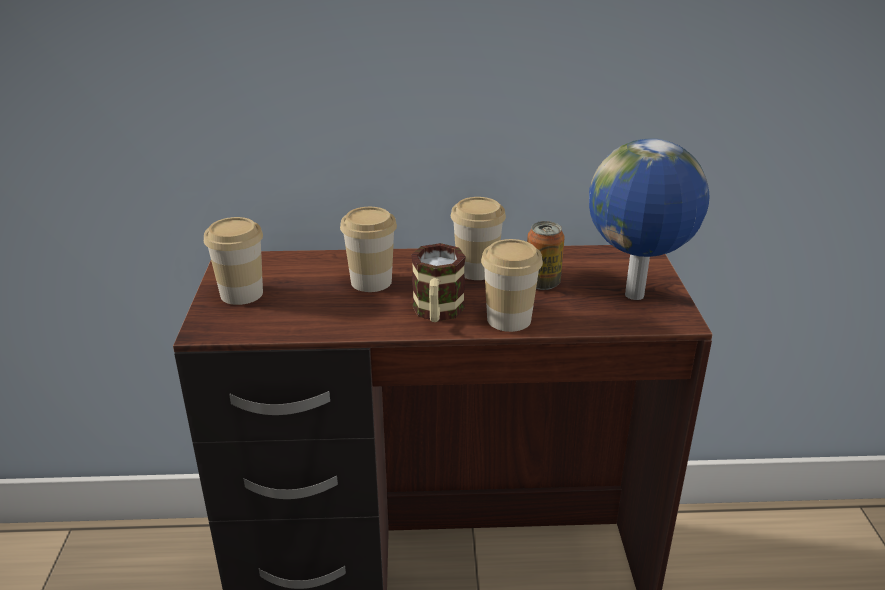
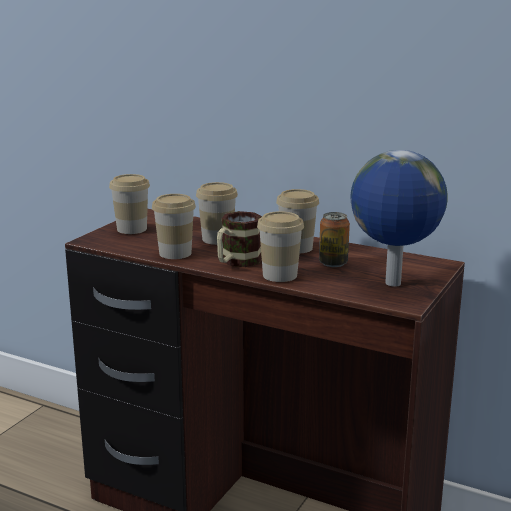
camera: 30 degrees right, 10 degrees down
none -> cup [152,194,196,259]

